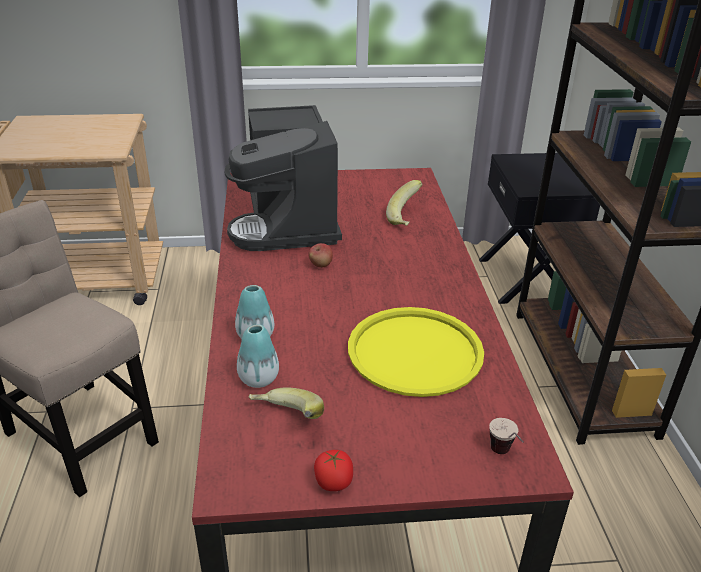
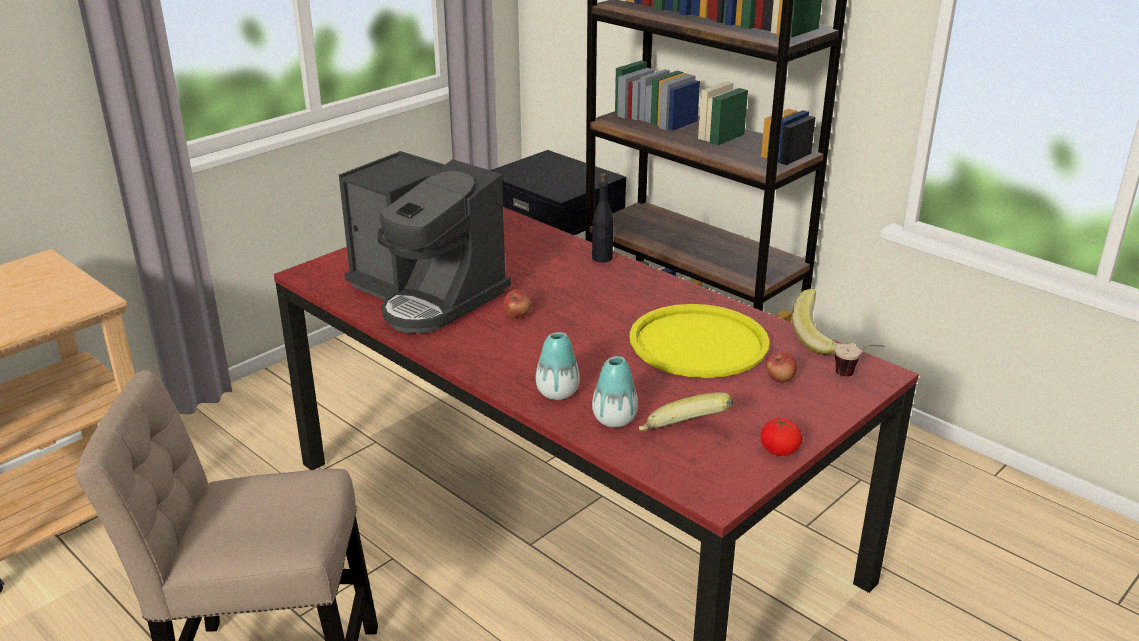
camera: 40 degrees left, 5 degrees down
banana [386,180,423,226] -> banana moved to [792,289,854,355]
none -> black bottle [592,173,613,263]
none -> apple [766,351,797,383]

